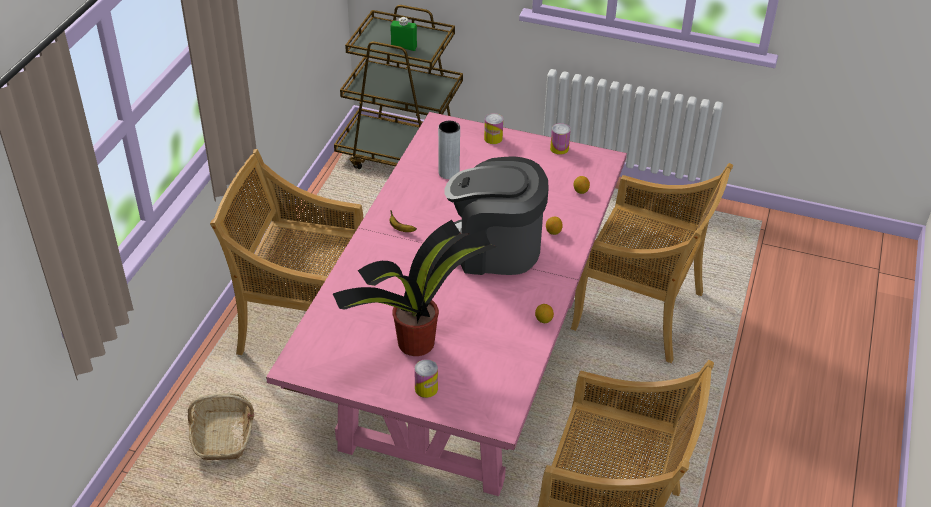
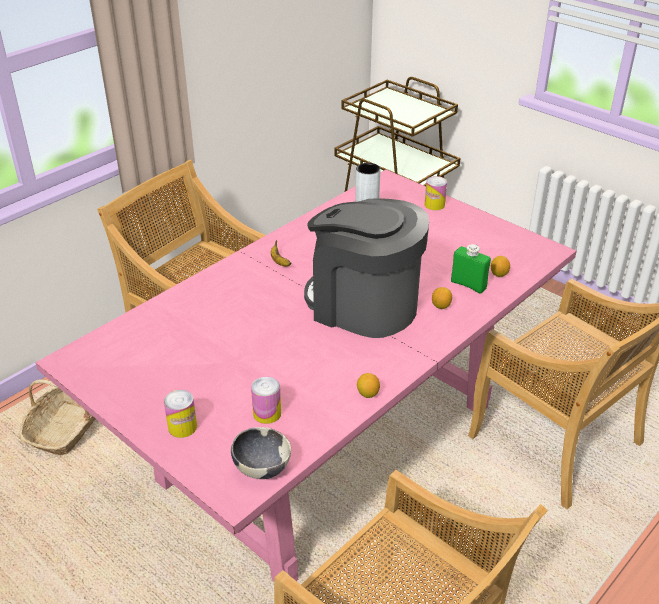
camera: 25 degrees right, 5 degrees down
potted plant [333,220,497,356] -> none
green bottle [390,17,417,51] -> green bottle moved to [451,244,491,294]
can [550,123,571,155] -> can moved to [251,376,281,424]
none -> bowl [231,427,291,479]

